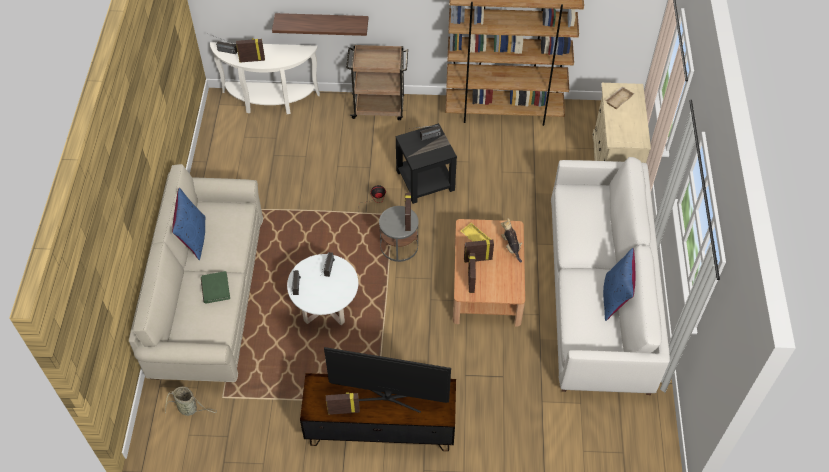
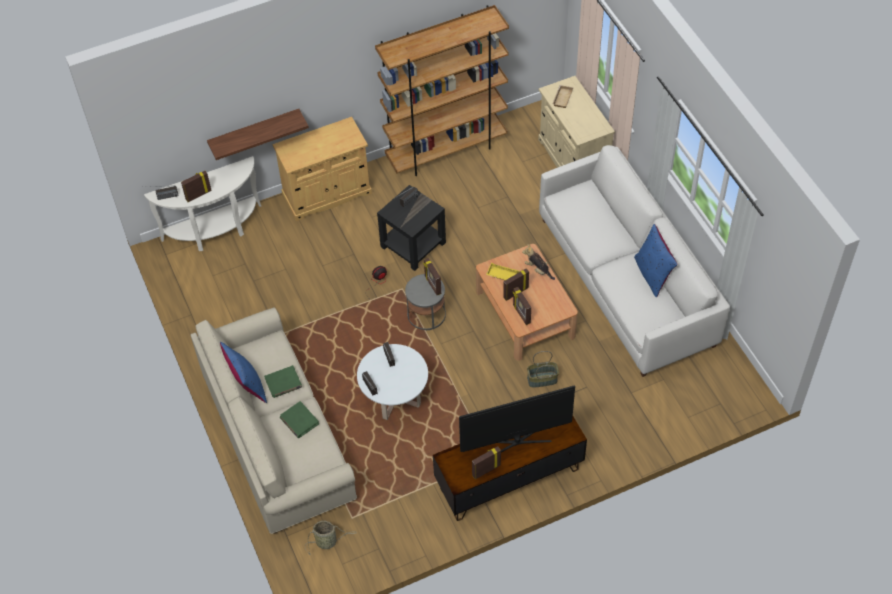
camera: 25 degrees left, 0 degrees up
brown cart [346,44,408,120] -> beige cabinet [272,117,372,221]
none -> green book [264,365,302,398]
none -> basket [527,351,559,388]

